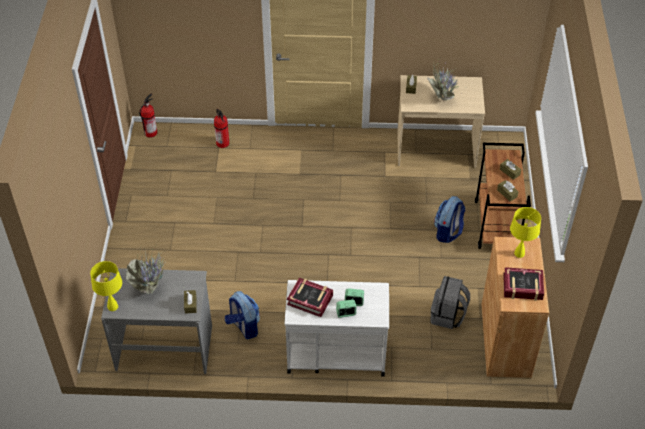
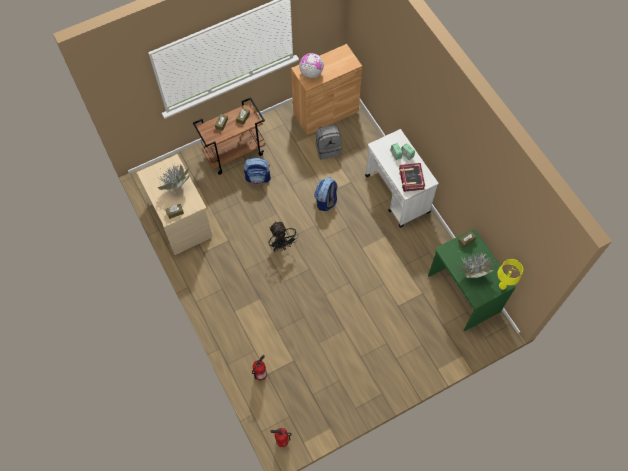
camera: 120 degrees left, 15 degrees up
grey desk [101,268,212,374] -> green desk [428,228,516,332]
backpack [225,291,260,339] -> backpack moved to [315,177,338,211]
book [503,267,544,301] -> none
yellow table lamp [510,207,541,258] -> globe [299,53,324,78]
none -> black fan [269,221,299,252]

